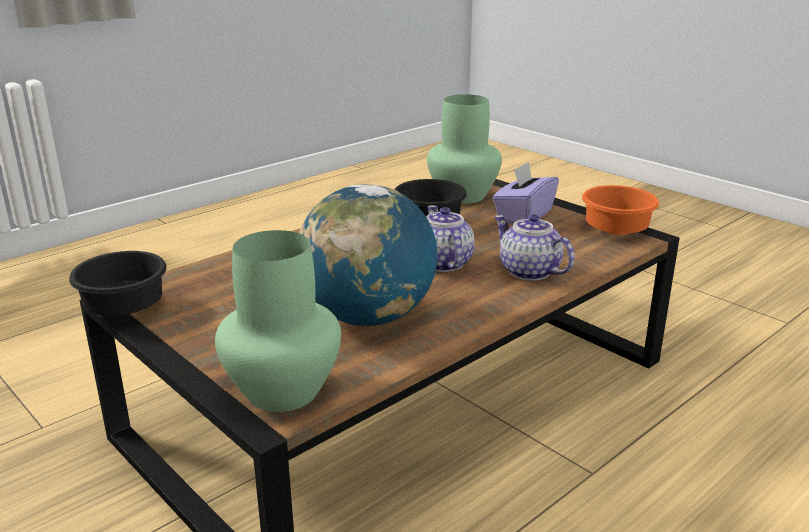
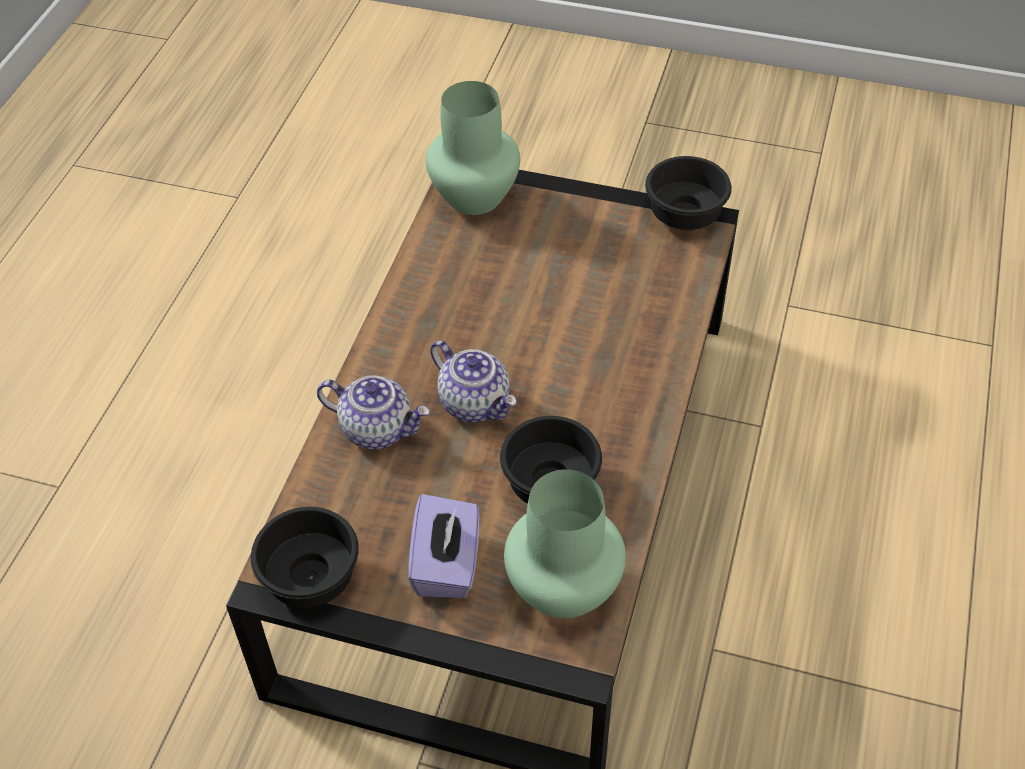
camera: 150 degrees right, 25 degrees up
globe [299,184,437,326] -> none
orange bowl [582,185,659,235] -> black bowl [251,507,359,608]

